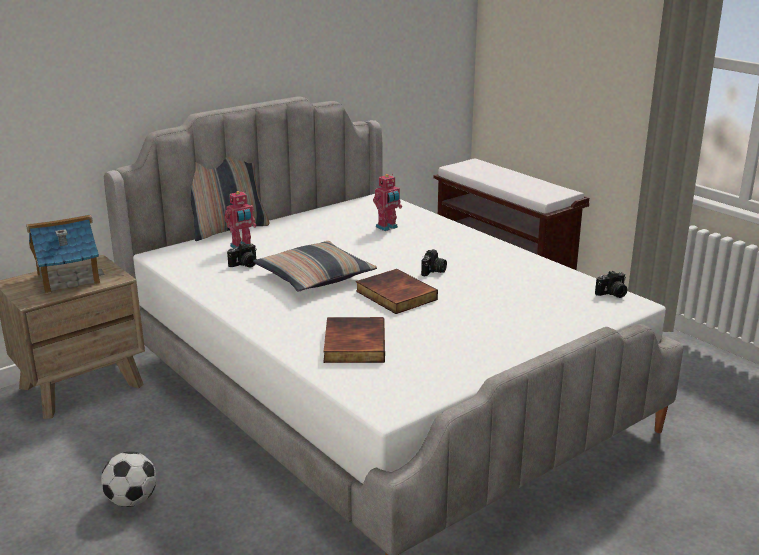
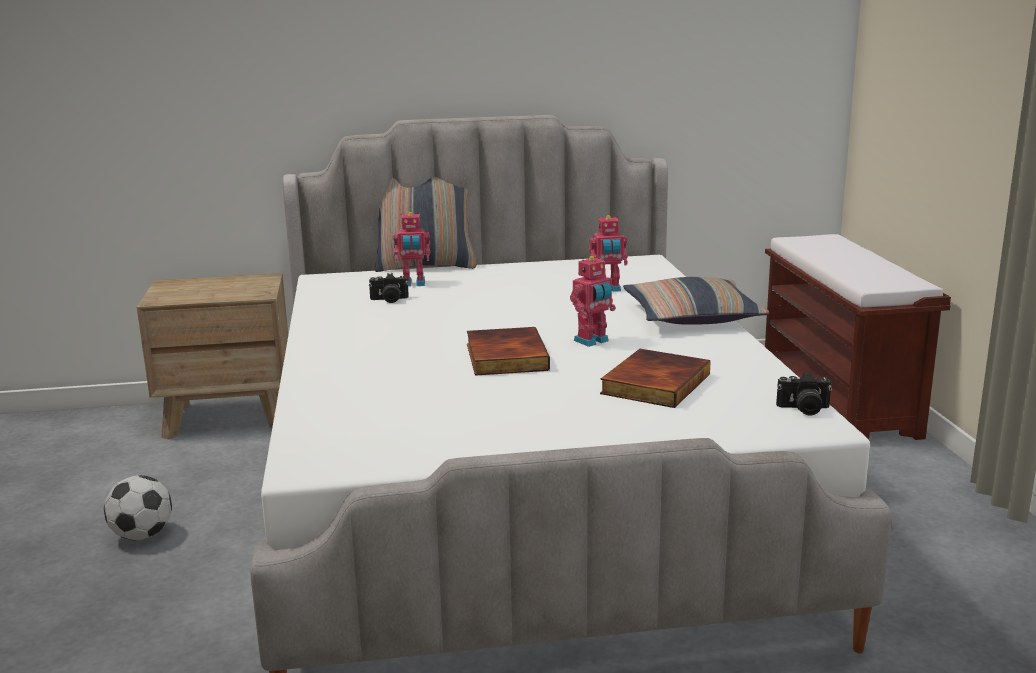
camera: 30 degrees right, 5 degrees down
toy house [26,214,104,294] -> none
pillow [253,241,377,292] -> pillow moved to [623,277,769,325]
book [323,317,385,363] -> book moved to [600,349,711,408]
camera [421,249,447,276] -> toy robot [570,256,616,347]

